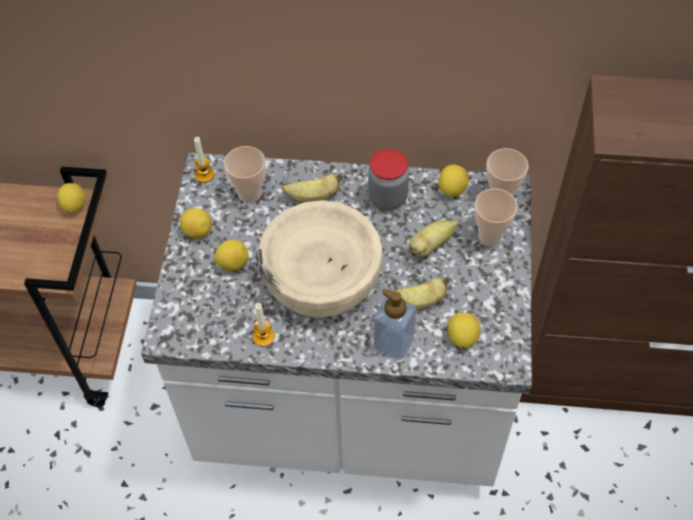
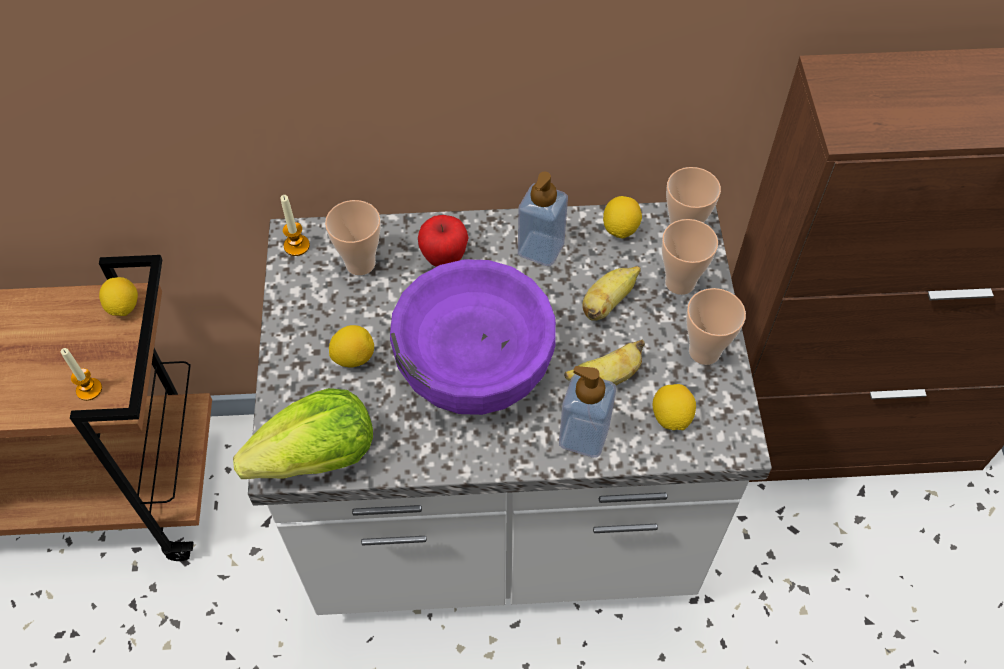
camera: 10 degrees left, 0 degrees up
lemon [180,208,211,239] -> none
candle [253,303,275,347] -> candle moved to [61,348,102,401]
beige bowl [258,200,383,318] -> purple bowl [390,259,556,415]
banana [282,173,343,203] -> apple [418,215,469,267]
jar [368,149,409,210] -> soap dispenser [518,172,568,266]
none -> lettuce [233,388,373,479]
none -> cup [686,288,746,365]

